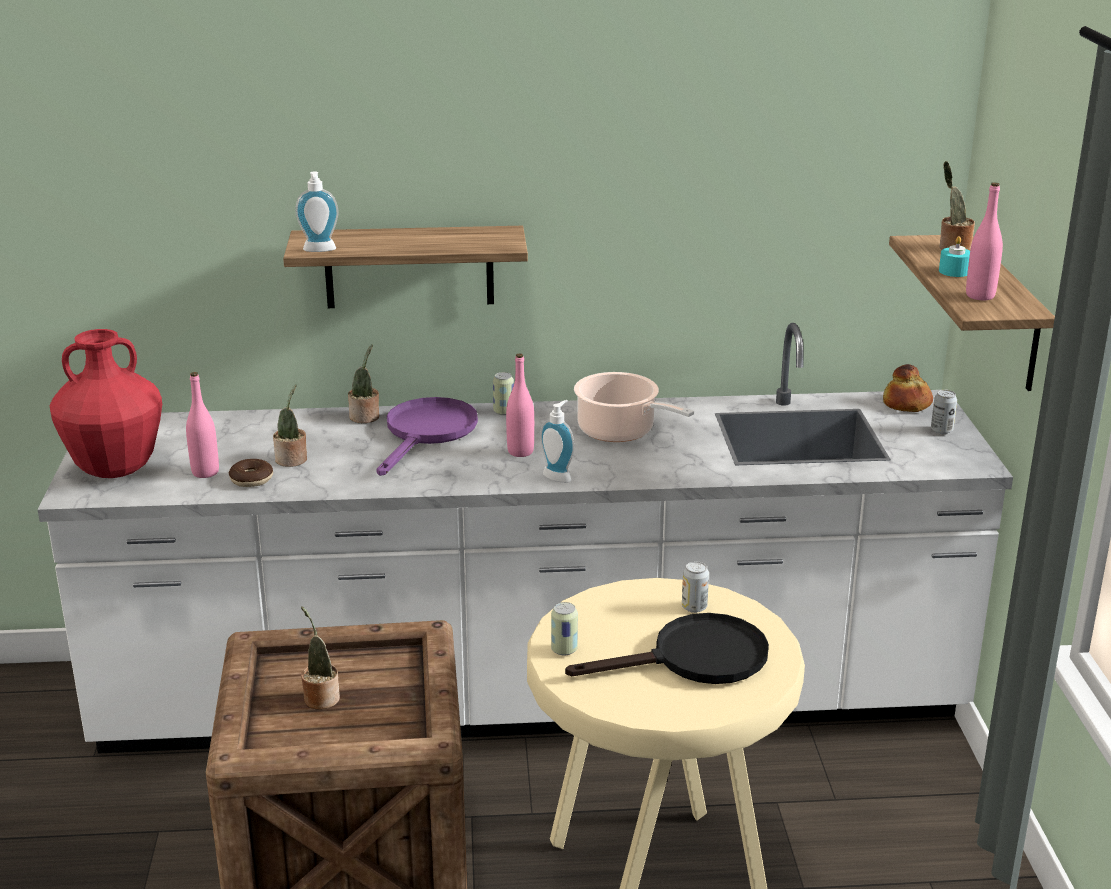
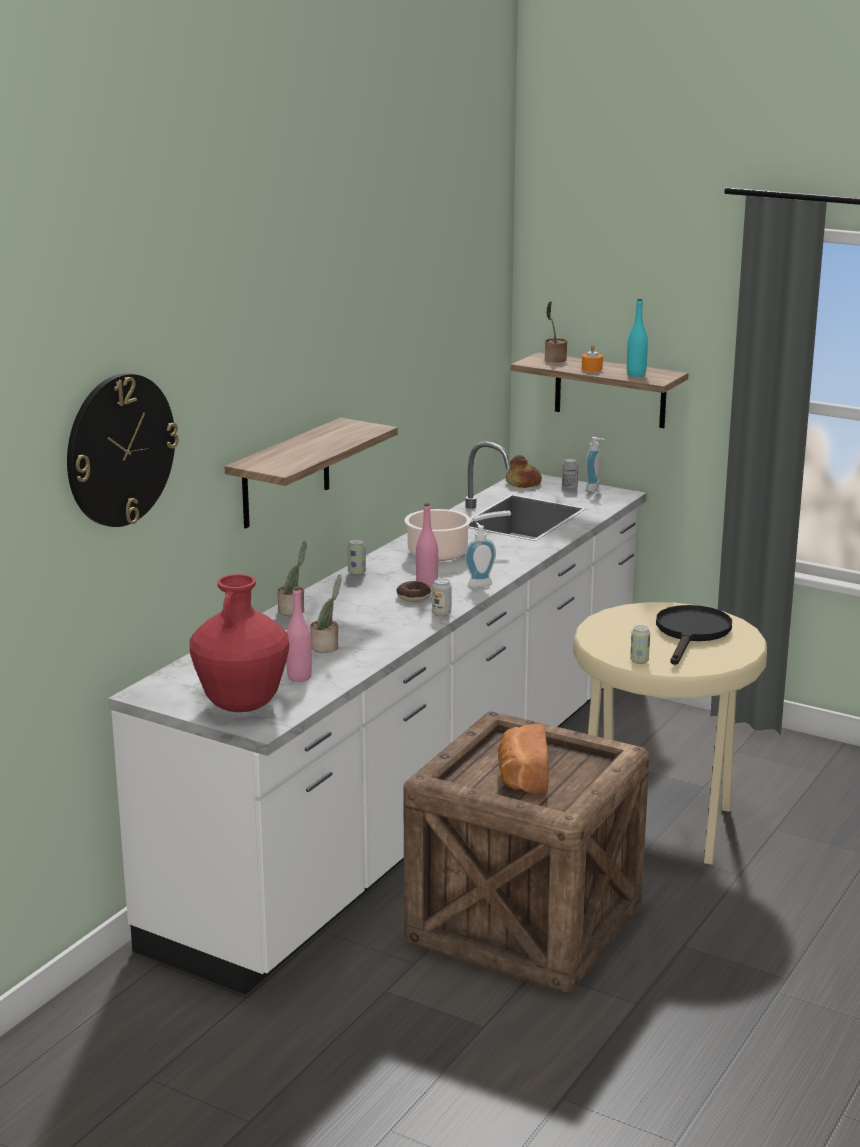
camera: 55 degrees left, 5 degrees down
donut [229,459,273,487] -> donut moved to [397,581,431,602]
soap dispenser [295,171,339,252] -> soap dispenser moved to [586,437,605,491]
potted plant [301,606,340,710] -> bread [498,724,549,794]
purple frying pan [376,397,478,476] -> none
can [682,561,709,613] -> can moved to [432,578,451,617]
turquoise candle [939,236,970,277] -> orange candle [582,345,603,372]
pink bottle [966,182,1003,300] -> turquoise bottle [627,299,648,377]
none -> wall clock [67,373,179,527]

